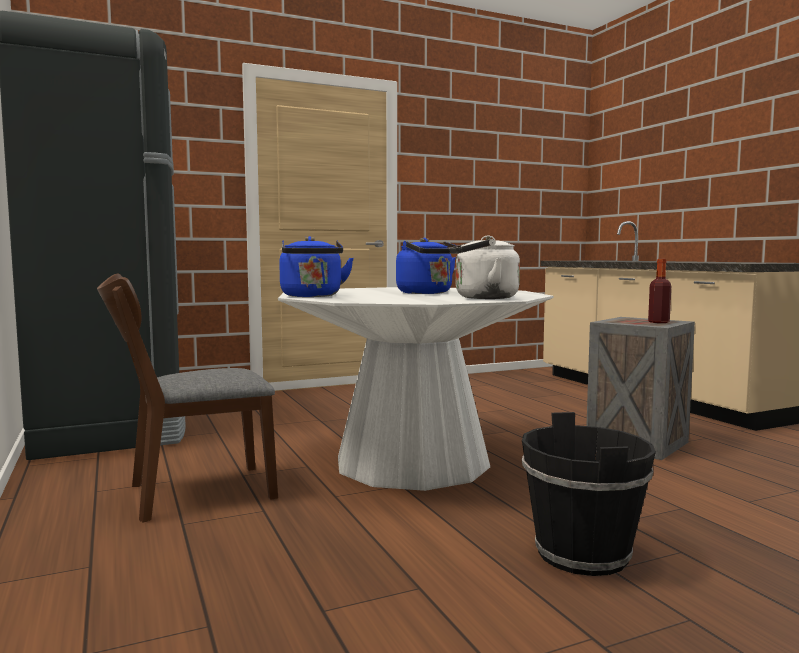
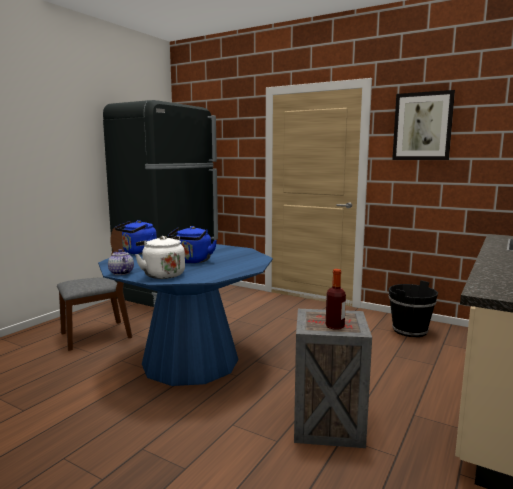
camera: 55 degrees right, 5 degrees up
brown chair [97,274,278,523] -> brown chair turned 120 degrees clockwise [57,228,132,351]
white dining table [278,287,553,491] -> blue dining table [98,244,273,386]
black bucket [522,412,656,576] -> black bucket moved to [389,280,438,337]
none -> teapot [108,249,134,275]
none -> picture [392,90,455,160]

